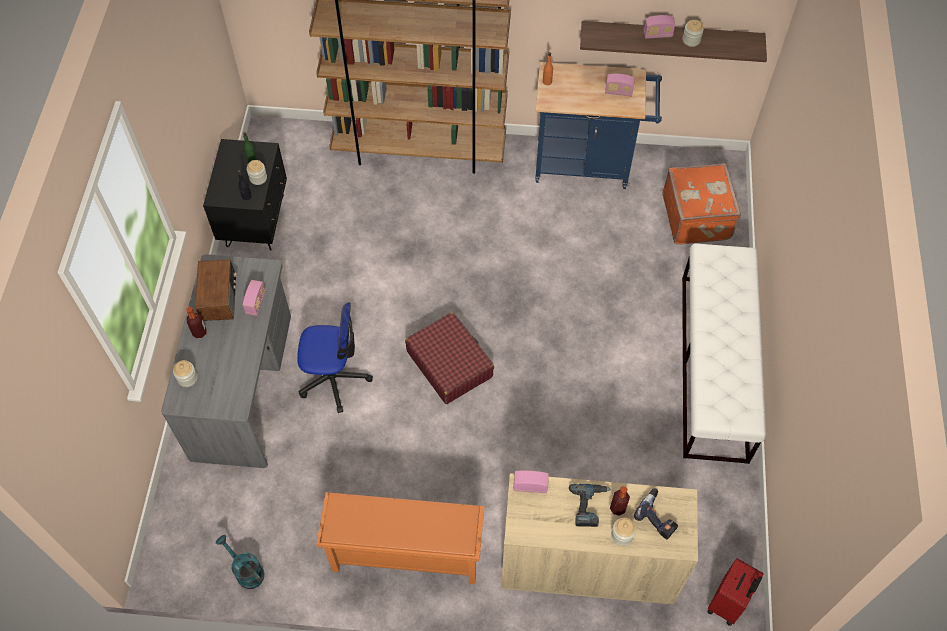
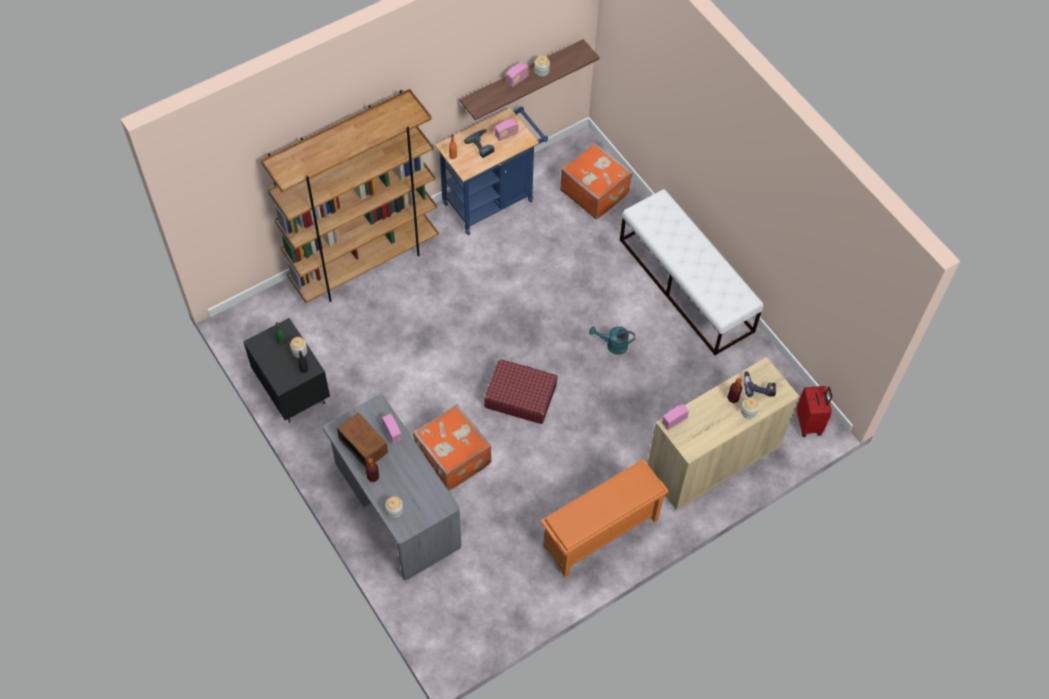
camera: 40 degrees left, 0 degrees up
turquoise watering can [216,535,264,589] -> turquoise watering can moved to [589,326,635,355]
office chair [297,302,373,413] -> orange suitcase [413,404,491,491]
power drill [569,483,611,527] -> power drill moved to [464,129,494,158]

